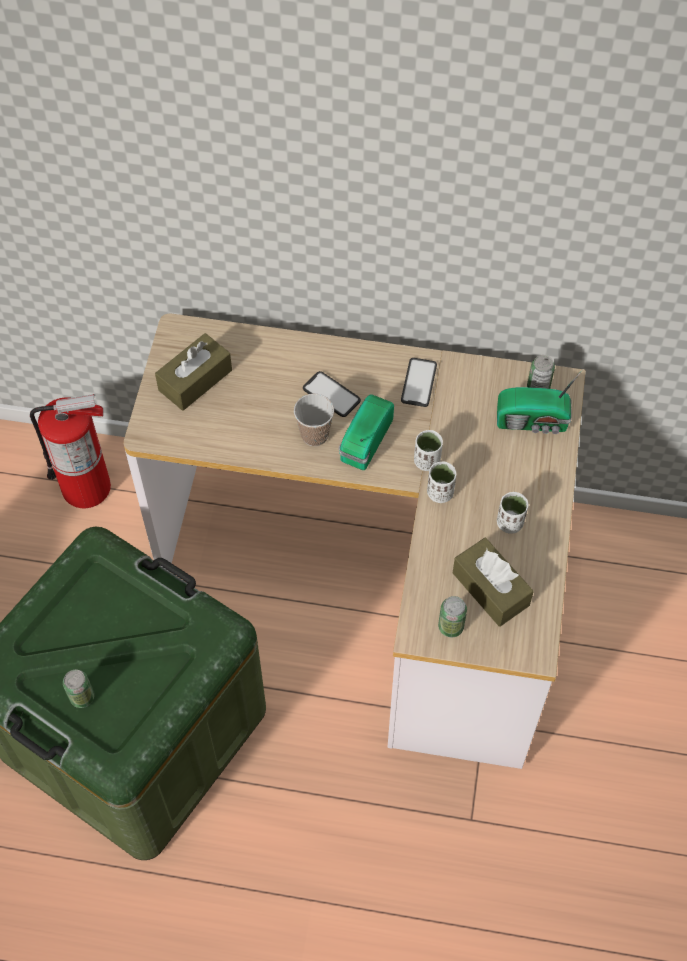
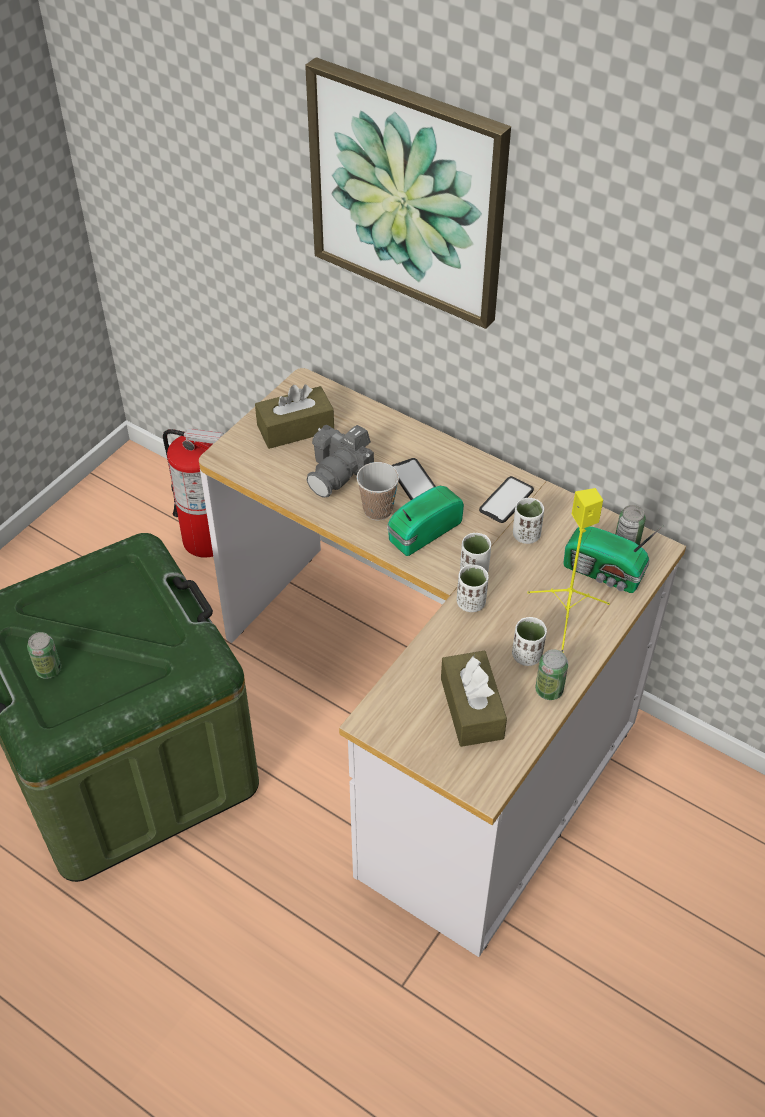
camera: 25 degrees right, 10 degrees down
can [438,596,467,637] -> can moved to [535,649,568,700]
none -> picture [305,57,511,329]
none -> camera [307,425,374,498]
none -> white cup [513,498,544,544]
none -> yellow speaker [527,488,610,652]

